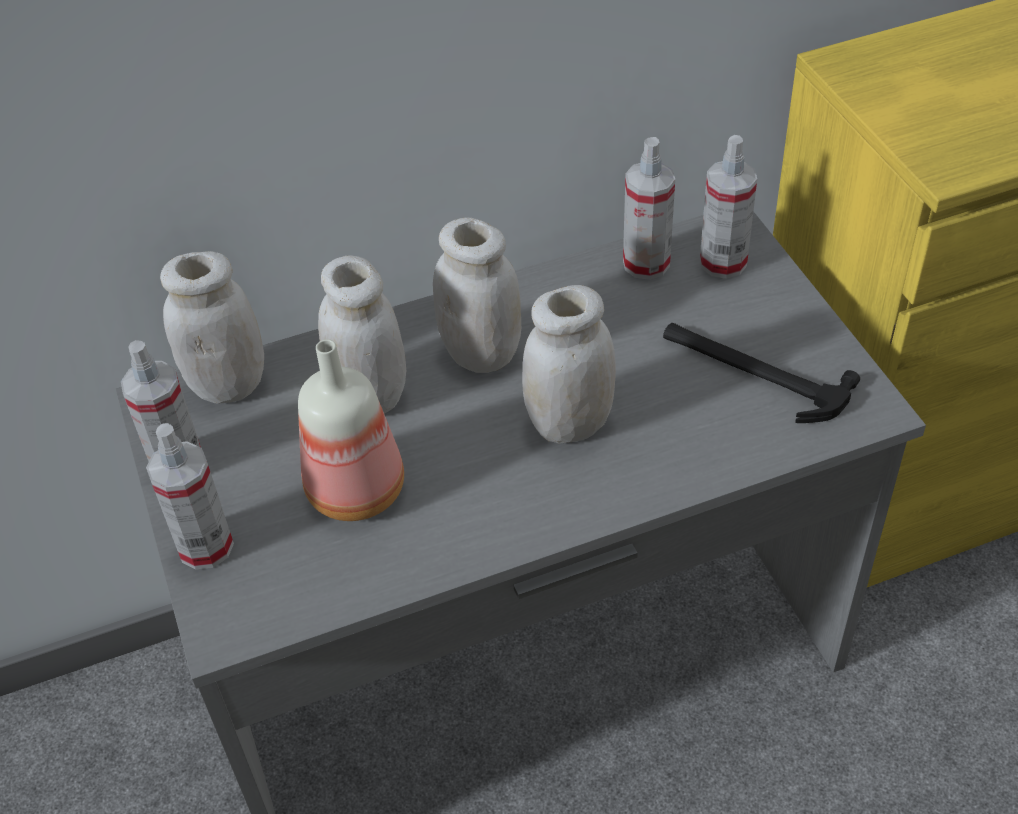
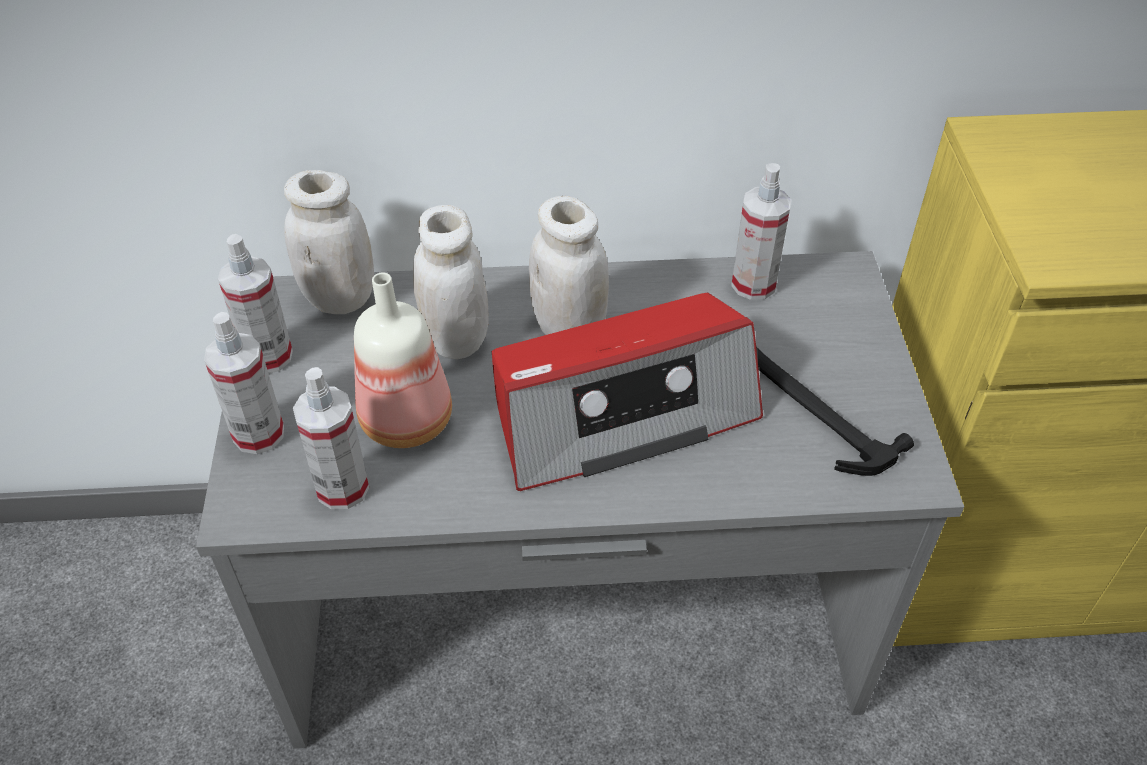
camera: 15 degrees right, 0 degrees up
white jar [522,285,616,444] -> radio [492,293,763,491]
spray bottle [700,135,757,279] -> spray bottle moved to [293,367,369,509]

